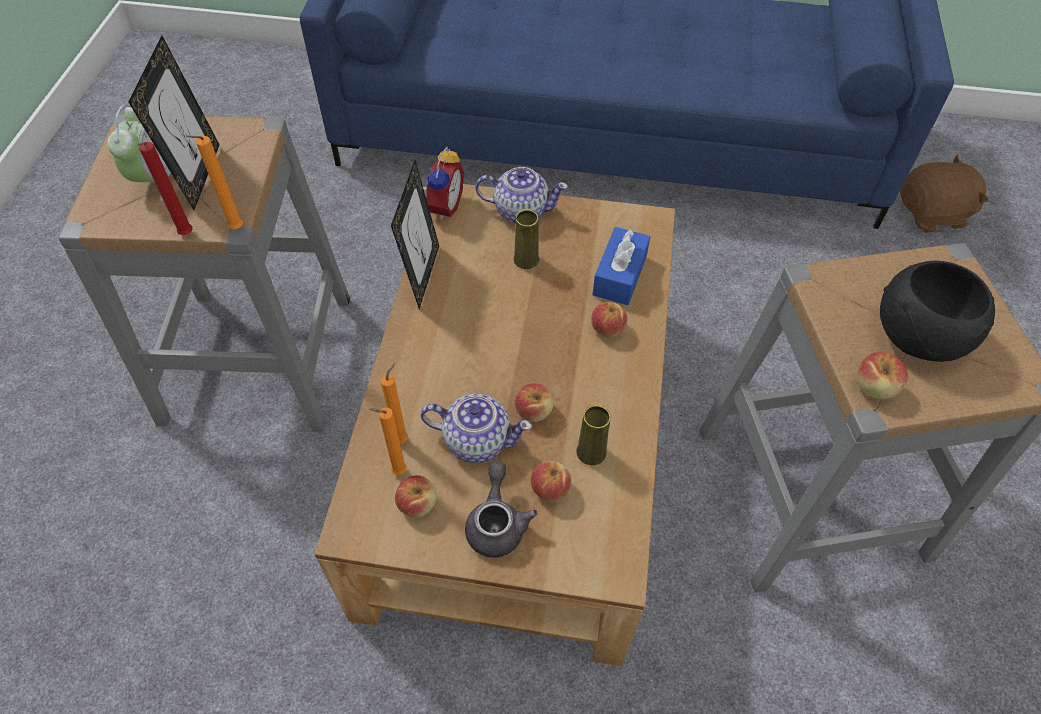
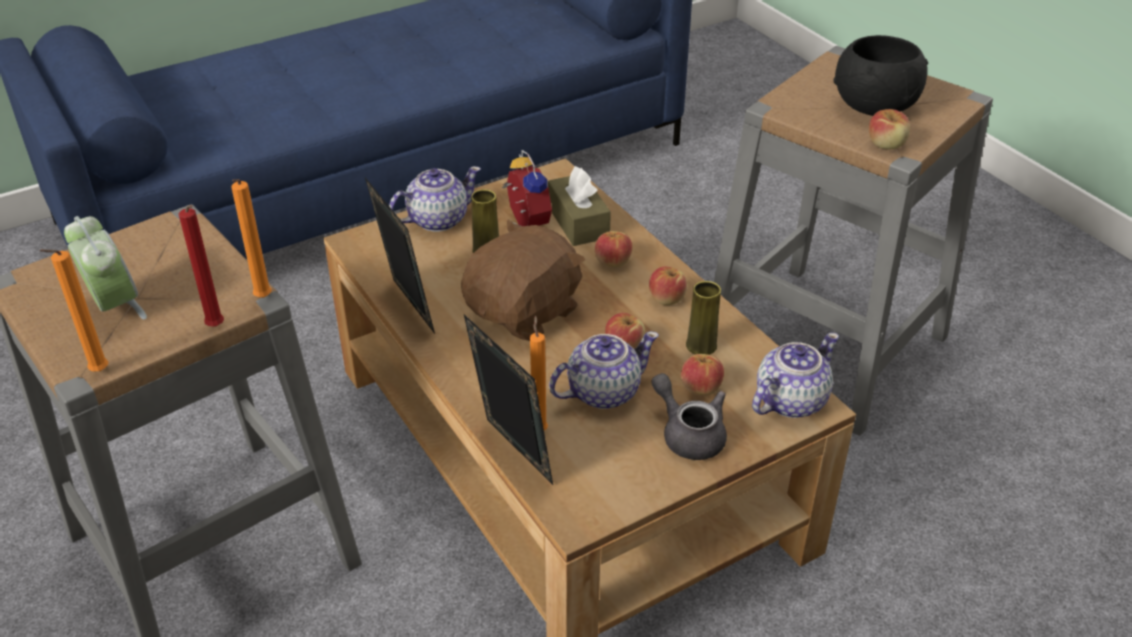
camera: 40 degrees left, 15 degrees down
picture frame [128,35,219,210] -> picture frame moved to [464,315,553,485]
orange candle [369,407,407,475] -> orange candle moved to [40,249,109,371]
apple [395,475,437,517] -> apple moved to [649,266,688,305]
alarm clock [423,147,464,220] -> alarm clock moved to [502,150,552,226]
blue tissue box [592,227,650,305] -> brown tissue box [548,166,611,246]
brown plush toy [900,155,988,233] -> brown plush toy moved to [461,219,585,341]
none -> teapot [752,333,839,418]

